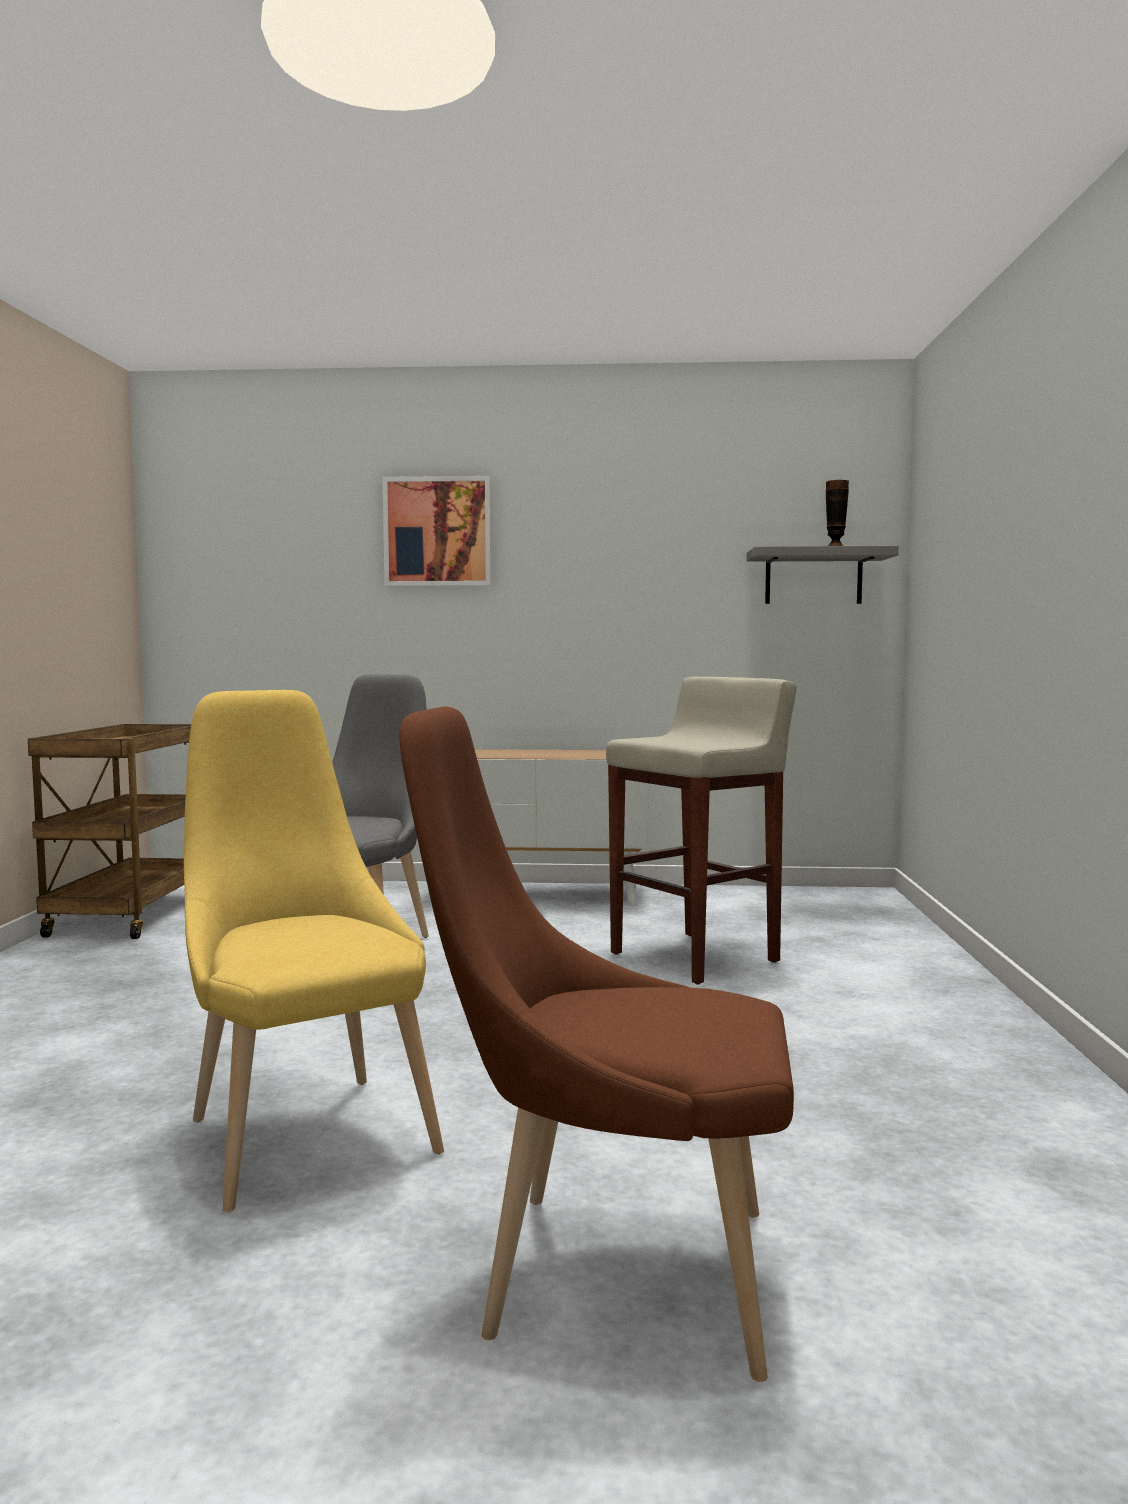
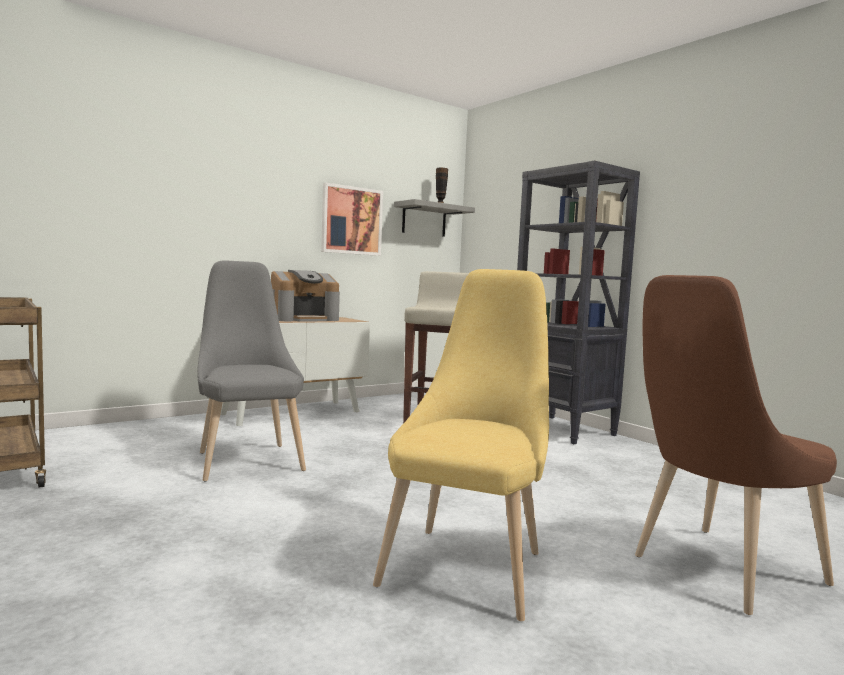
camera: 40 degrees left, 0 degrees up
yellow chair [184,690,444,1212] -> yellow chair turned 90 degrees clockwise [373,269,549,621]
picture [382,476,491,586] -> picture moved to [321,183,383,256]
none -> coffee machine [271,270,340,321]
none -> black bookcase [517,160,640,444]

